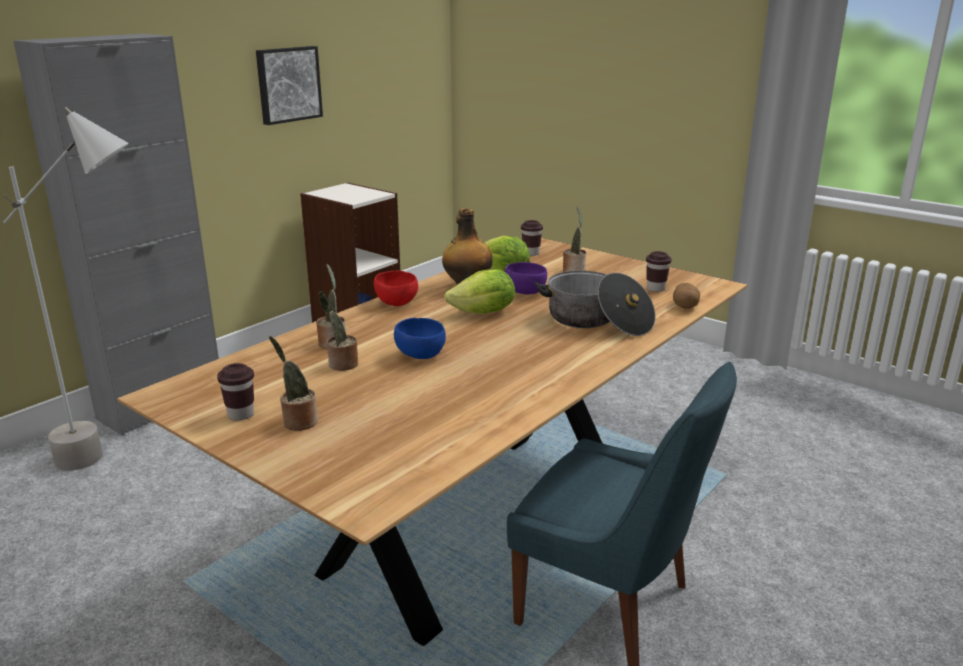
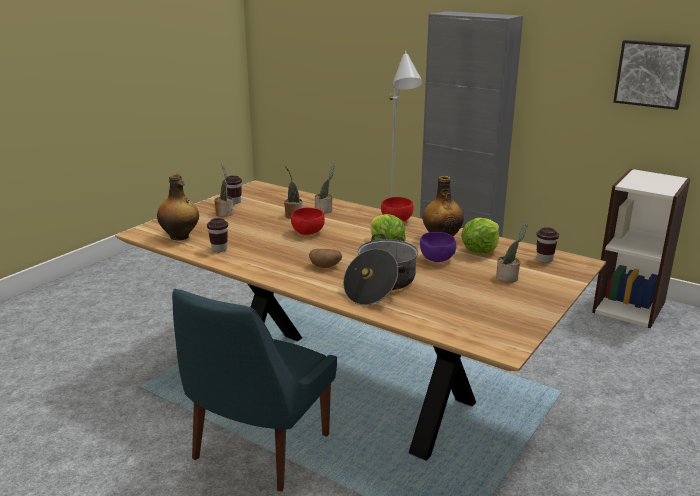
camera: 85 degrees right, 0 degrees up
blue bowl [394,318,446,359] -> red bowl [291,208,325,235]
brown cup [646,251,672,292] -> brown cup moved to [207,218,228,252]
potato [673,283,700,309] -> potato moved to [309,249,342,268]
none -> bottle [157,174,199,240]

